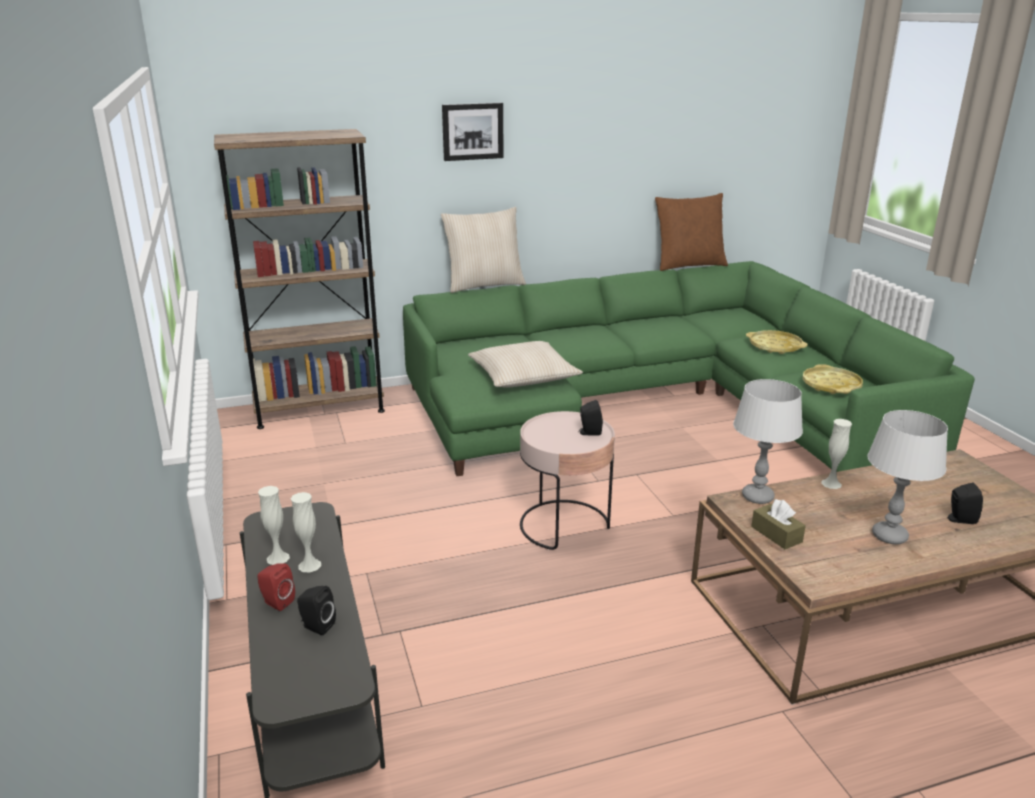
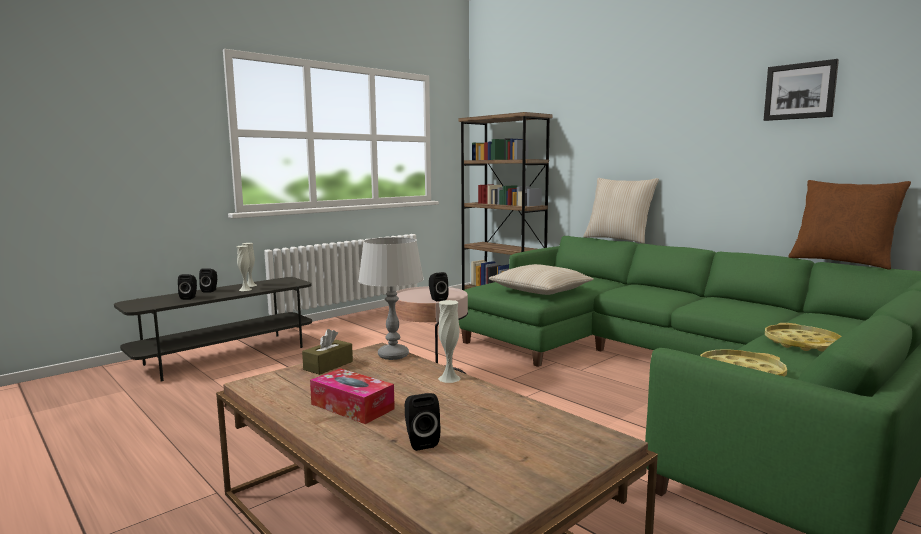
camera: 65 degrees right, 15 degrees down
red speaker [257,563,295,611] -> black speaker [199,268,217,292]
picture [442,103,504,161] -> picture moved to [764,59,839,121]
grey table lamp [867,410,948,544] -> tissue box [310,368,395,424]

